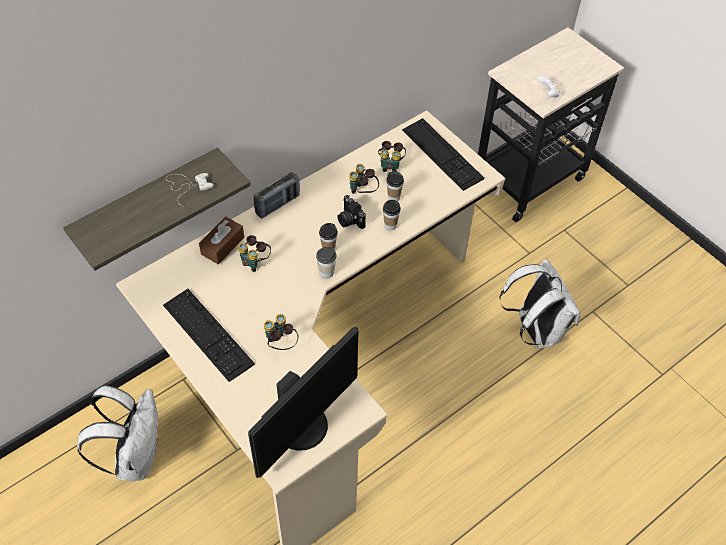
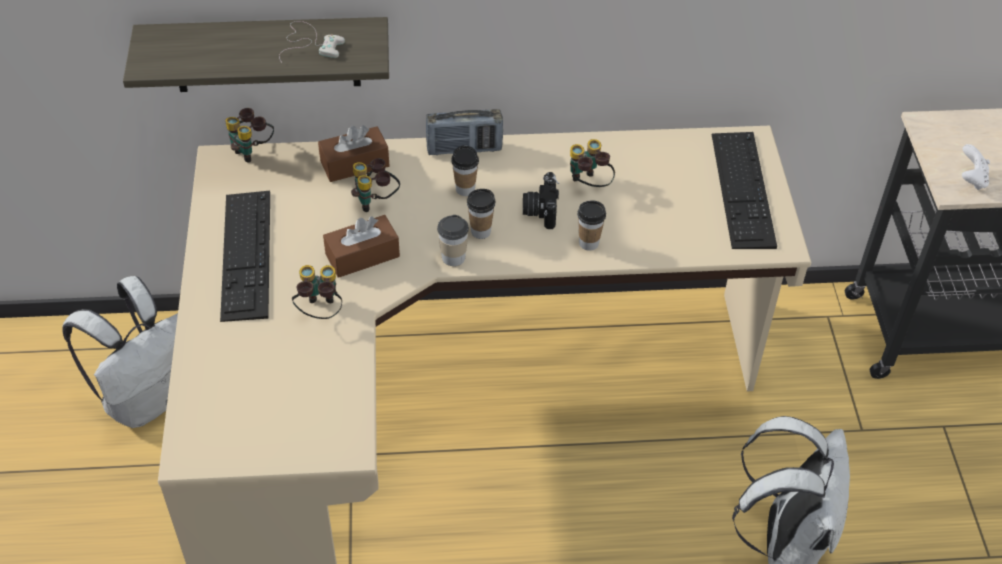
camera: 35 degrees right, 5 degrees down
monitor [248,327,358,478] -> none
binoculars [378,141,406,172] -> binoculars moved to [225,108,274,162]
cup [386,171,404,201] -> cup moved to [451,145,479,196]
none -> brown tissue box [323,215,400,278]

